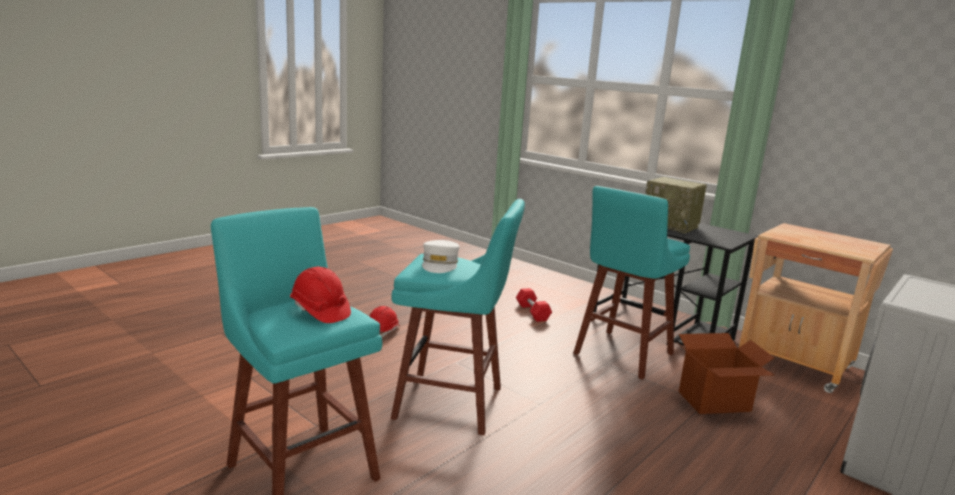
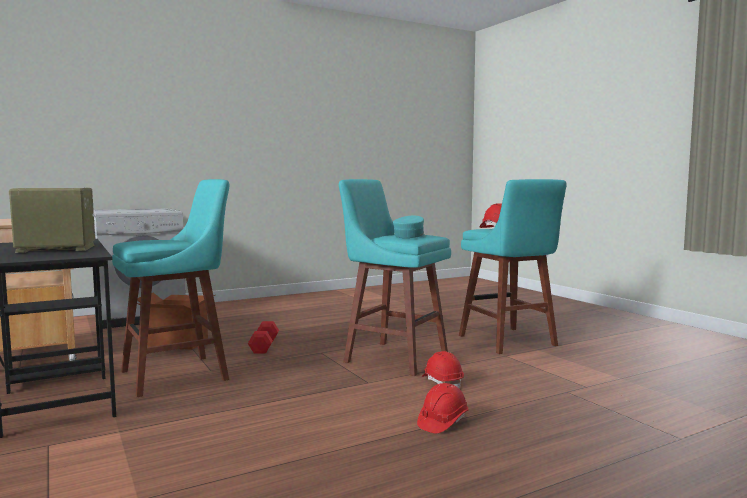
camera: 160 degrees left, 10 degrees down
white cap [422,240,460,273] -> turquoise cap [393,216,426,238]
red dumbbell [516,288,552,322] -> red dumbbell moved to [248,321,279,353]
radio [645,177,707,234] -> radio turned 75 degrees counterclockwise [9,188,95,253]
none -> red hard hat [422,351,464,388]

